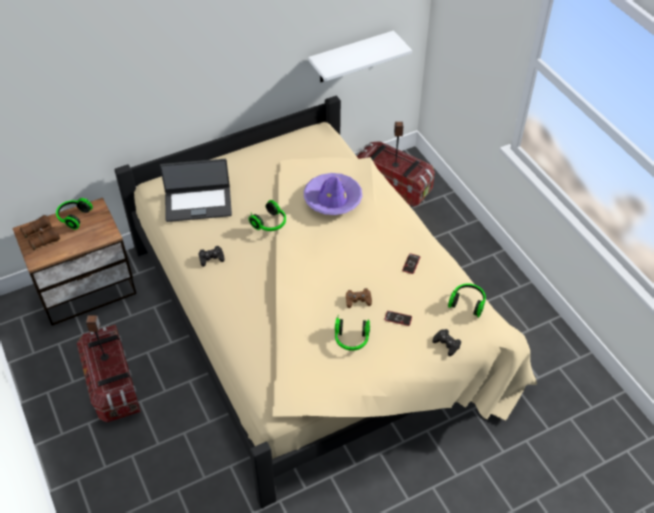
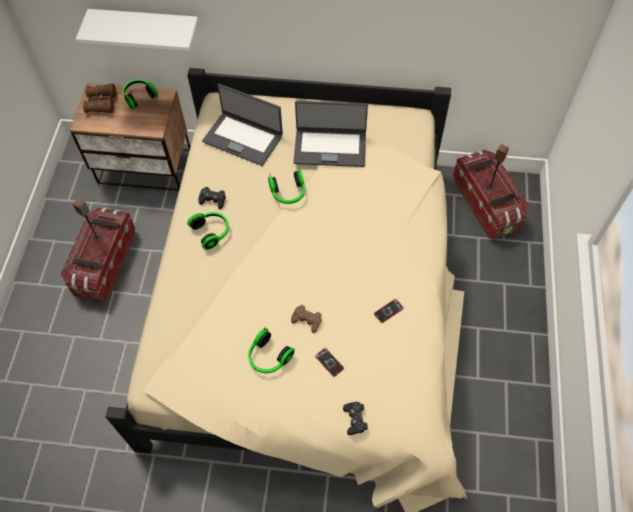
camera: 35 degrees right, 10 degrees up
purple hat [304,173,362,215] -> none
white shelf [308,31,412,82] -> white shelf moved to [76,9,198,51]
headphones [448,283,486,317] -> headphones moved to [187,212,229,250]
none -> laptop [293,101,368,167]

